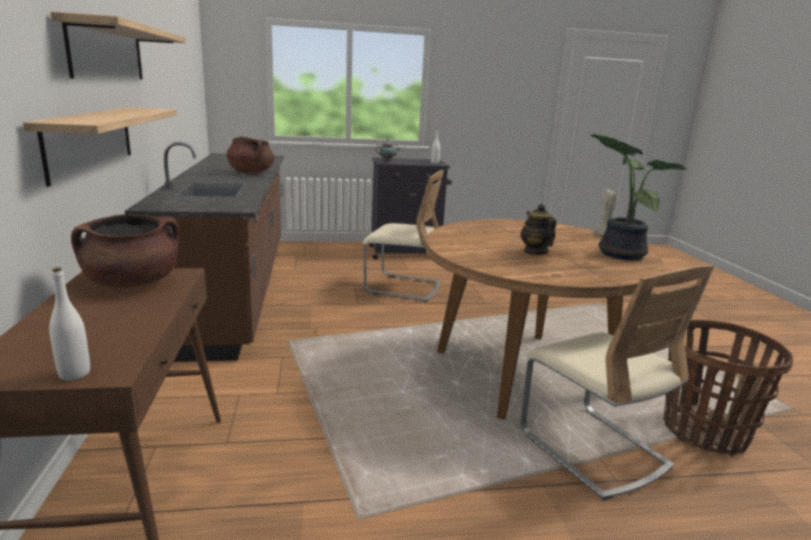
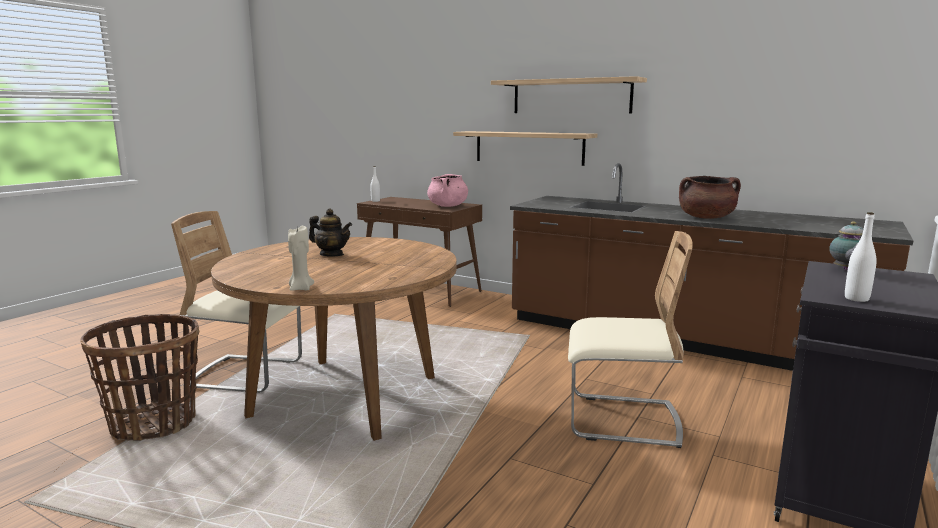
camera: 130 degrees right, 5 degrees down
brown cooking pot [71,214,180,288] -> pink cooking pot [427,174,468,207]
beige chair [362,170,444,302] -> beige chair turned 135 degrees counterclockwise [568,231,693,448]
potted plant [590,133,688,260] -> none

